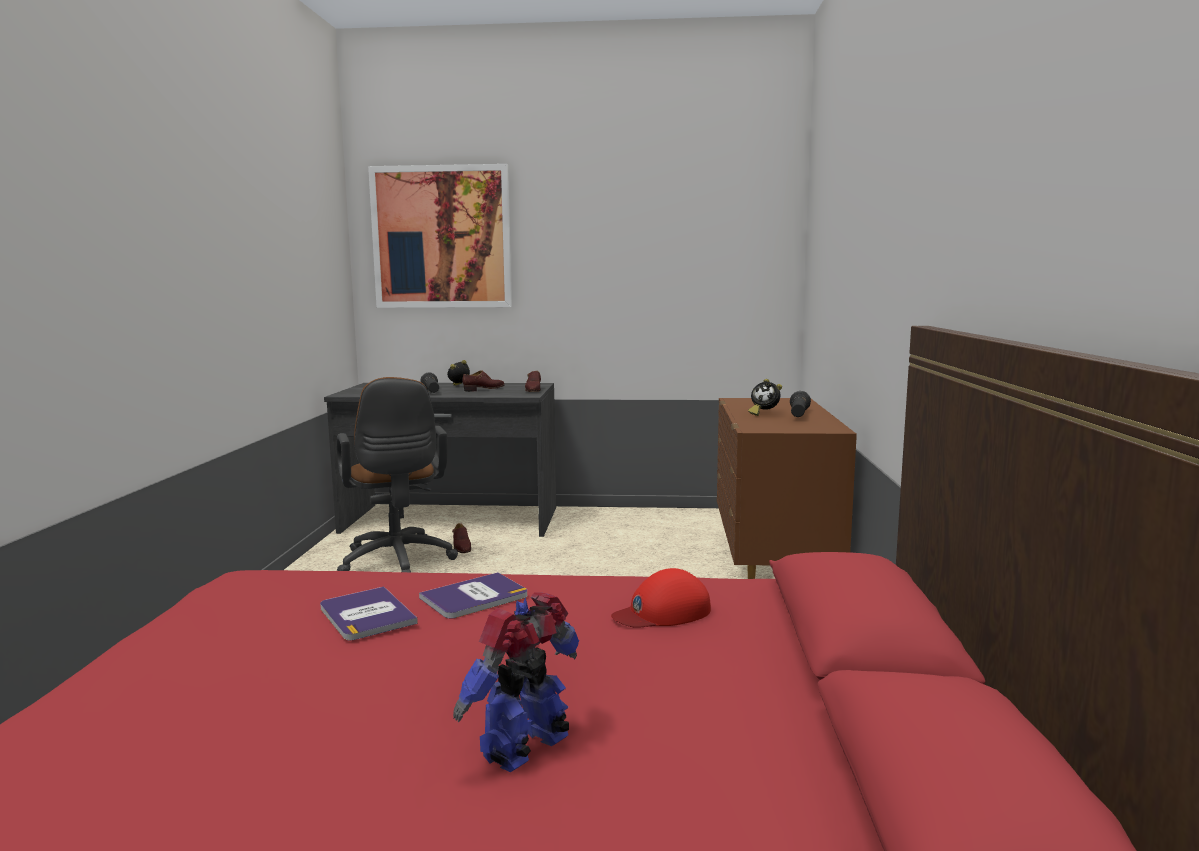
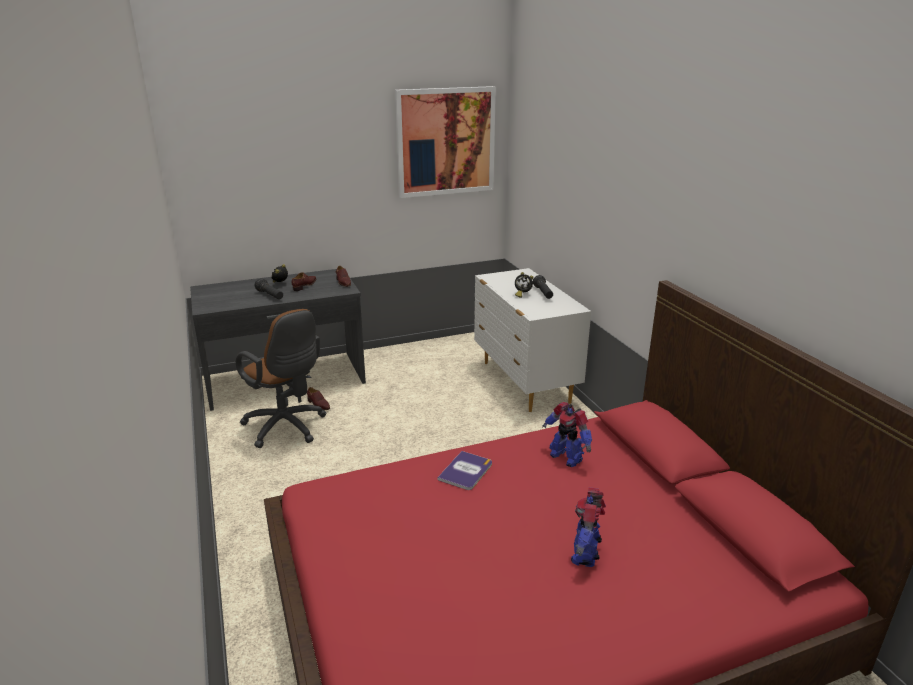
camera: 25 degrees left, 15 degrees up
book [320,586,418,640] -> none
picture [368,164,512,308] -> picture moved to [395,86,496,198]
red cap [611,568,711,628] -> toy robot [542,402,592,467]
brown dresser [717,398,857,579] -> white dresser [474,268,591,412]

